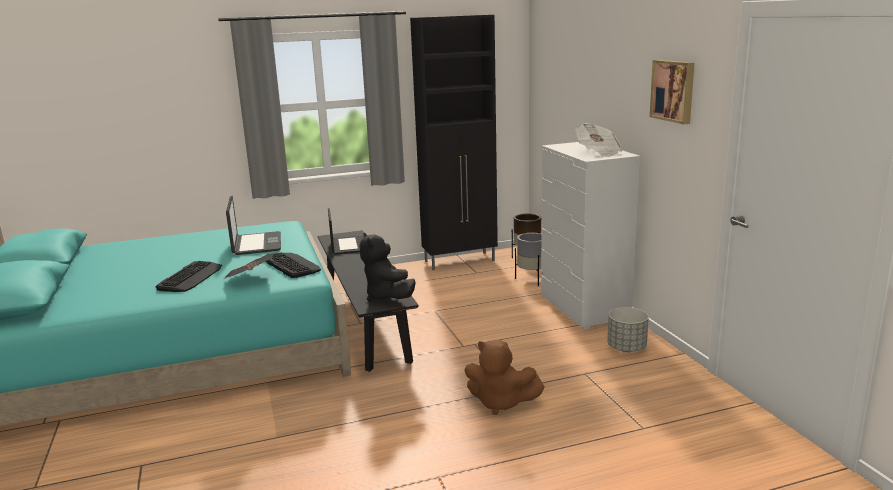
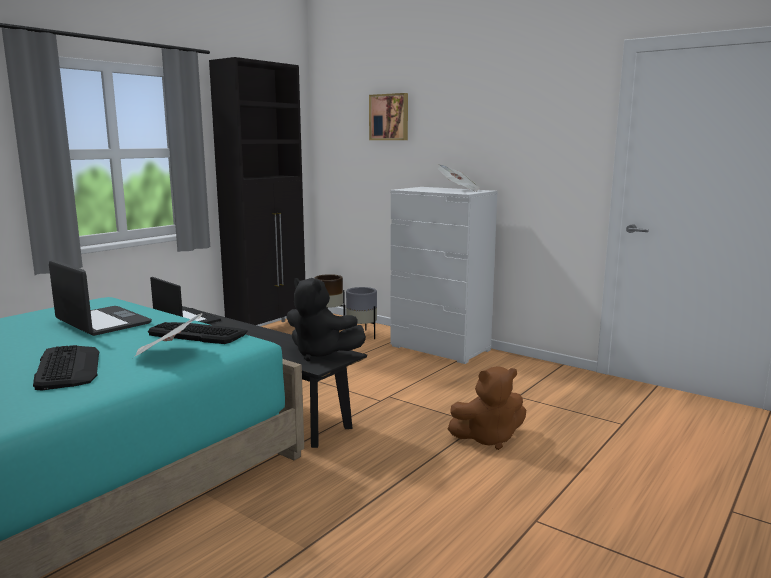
camera: 35 degrees left, 5 degrees down
grey planter [607,307,649,352] -> none
picture [650,60,694,124] -> picture moved to [369,93,408,140]

